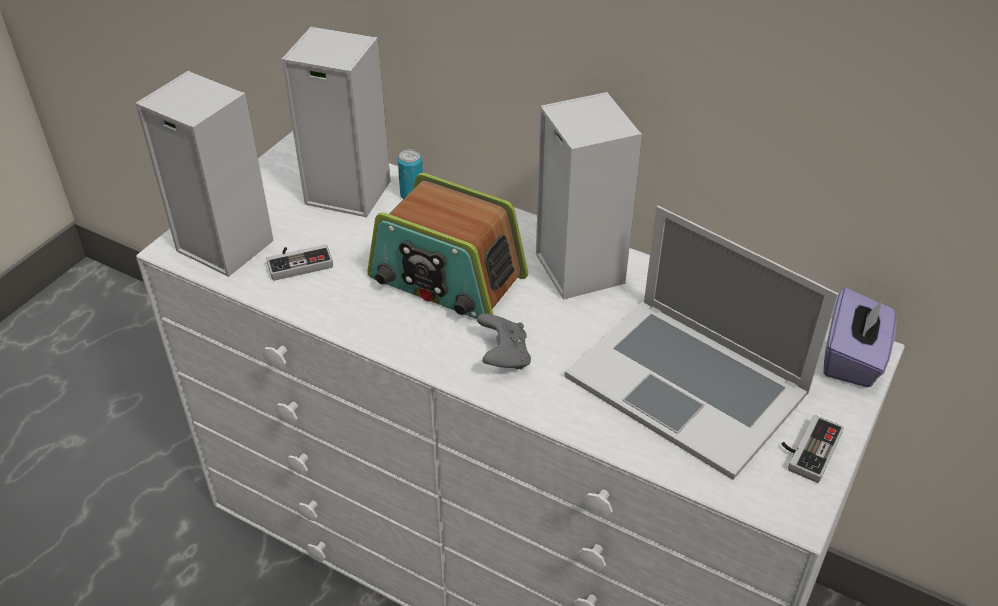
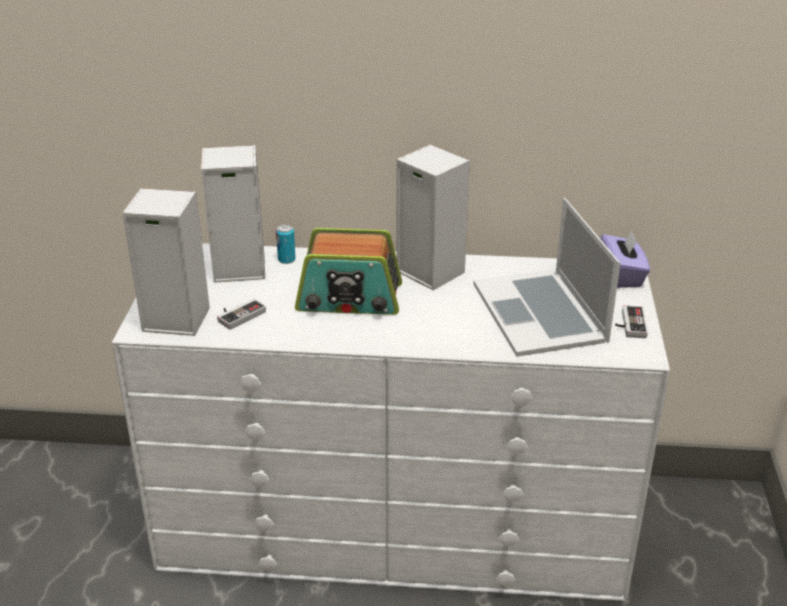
camera: 25 degrees left, 10 degrees down
grey game controller [477,314,531,370] -> none
laptop [564,206,839,480] -> laptop turned 60 degrees clockwise [473,198,620,357]

